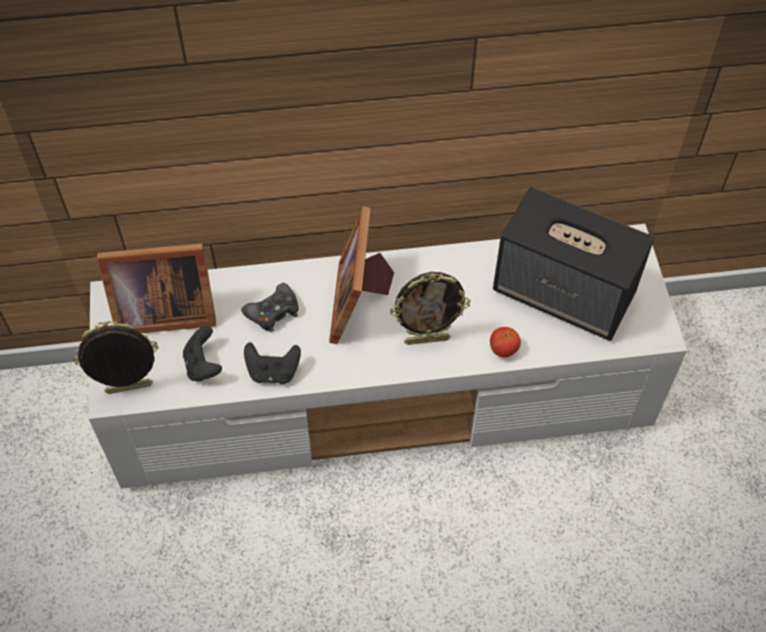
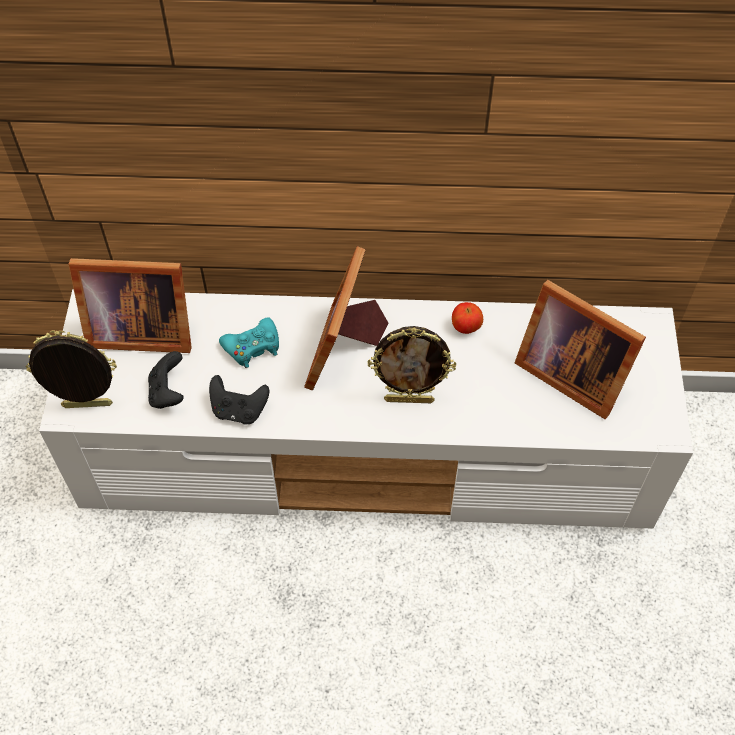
camera: 10 degrees right, 0 degrees up
black game controller [241,283,298,332] -> turquoise game controller [219,317,279,368]
apple [490,327,521,358] -> apple moved to [452,302,483,334]
speaker [493,187,654,341] -> picture frame [515,280,646,419]

